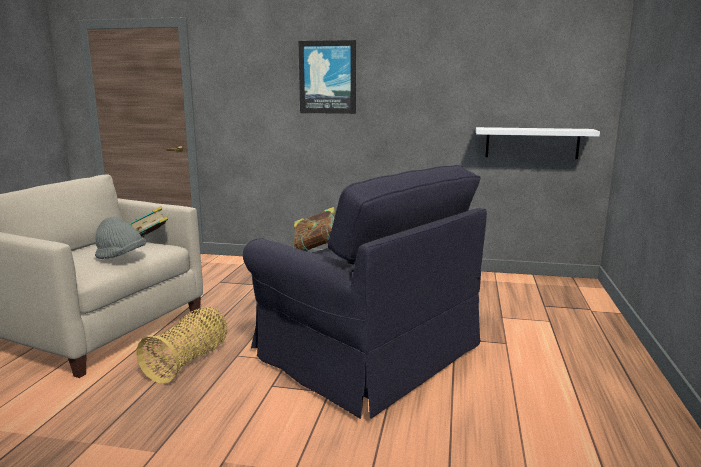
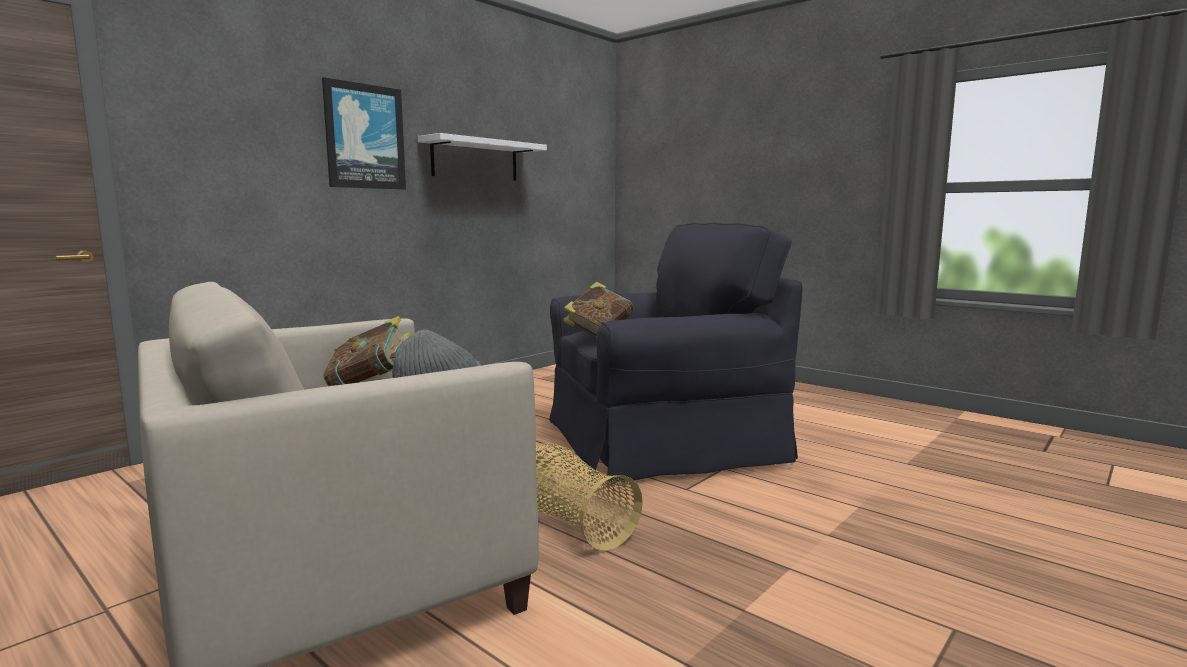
camera: 60 degrees left, 5 degrees down
white shelf [476,127,600,159] -> white shelf moved to [418,133,547,181]

